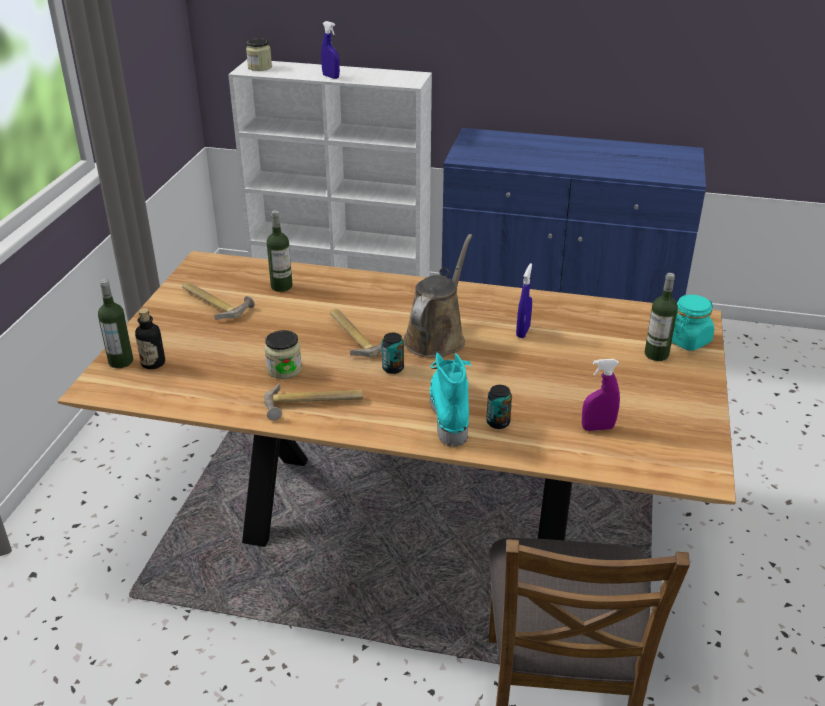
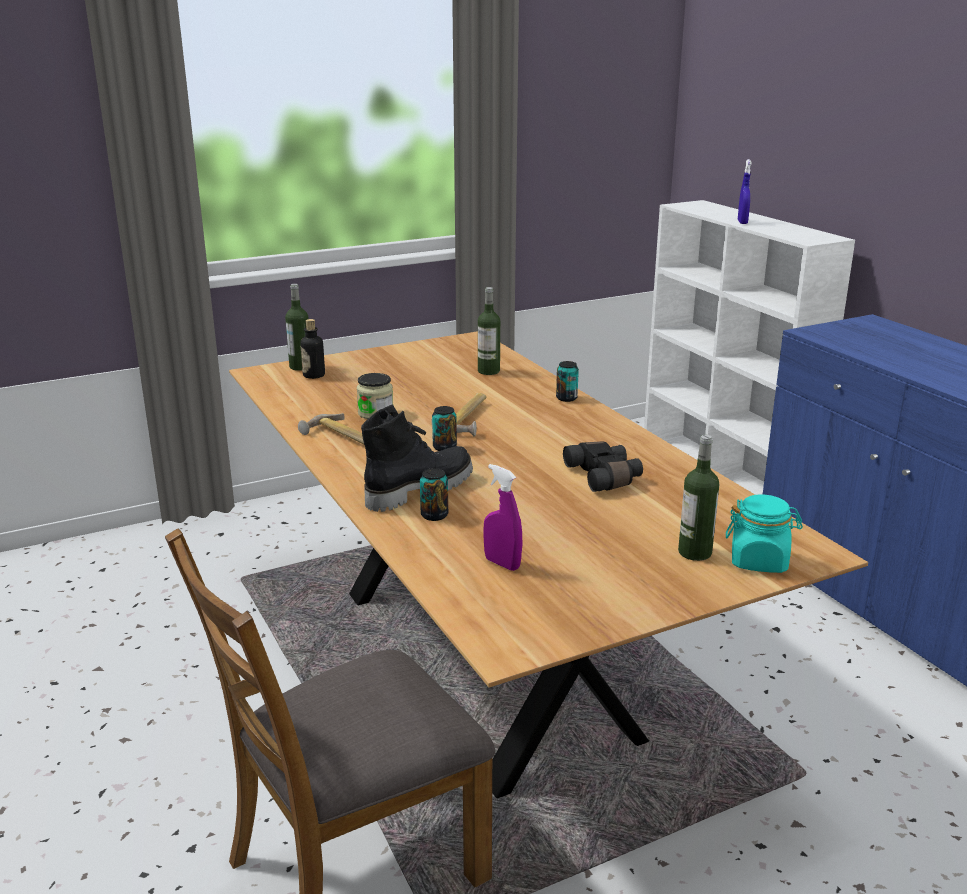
camera: 50 degrees right, 10 degrees down
hammer [182,282,255,320] -> none
jar [246,38,272,71] -> none
brown watering can [403,234,472,358] -> none
turquoise boot [430,352,472,447] -> black boot [361,404,473,512]
blue spray bottle [516,263,532,338] -> black binoculars [563,441,643,492]
none -> can [556,361,579,402]

